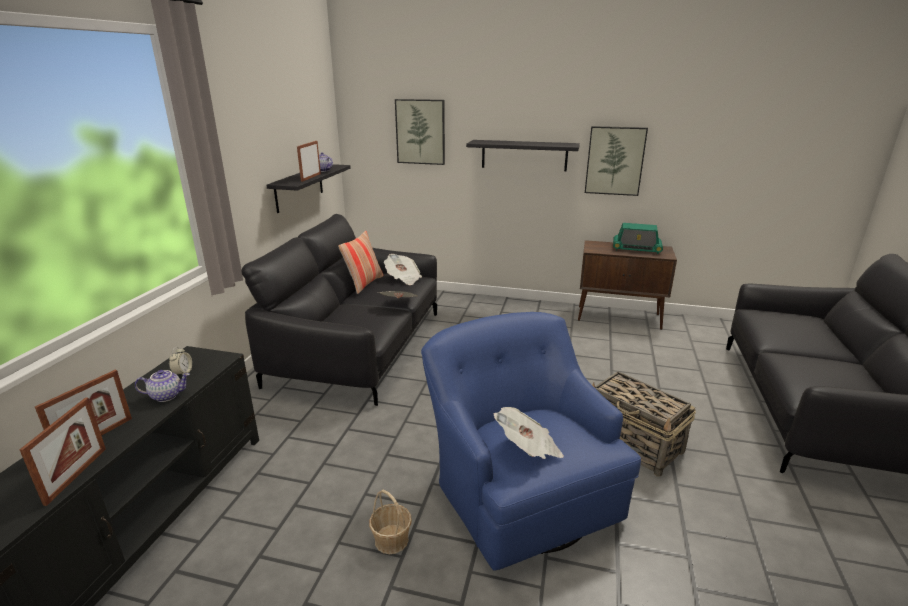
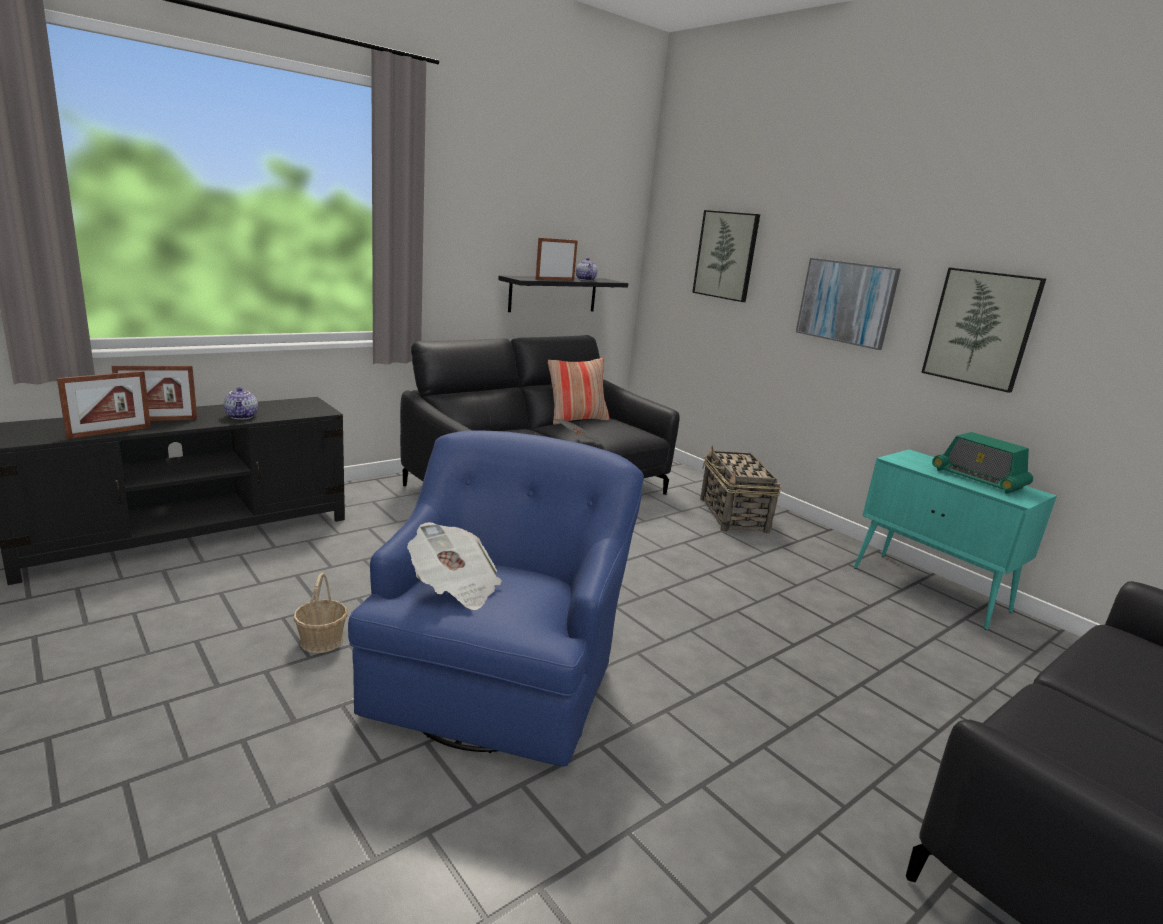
camera: 35 degrees right, 5 degrees down
teapot [135,370,190,402] -> teapot turned 45 degrees clockwise [224,387,258,420]
alarm clock [169,347,192,375] -> none
newspaper [384,254,422,285] -> none
black shelf [466,140,580,171] -> picture [796,258,901,350]
brown cabinet [578,240,677,330] -> turquoise cabinet [854,449,1057,630]
basket [592,372,696,477] -> basket moved to [700,445,781,534]

